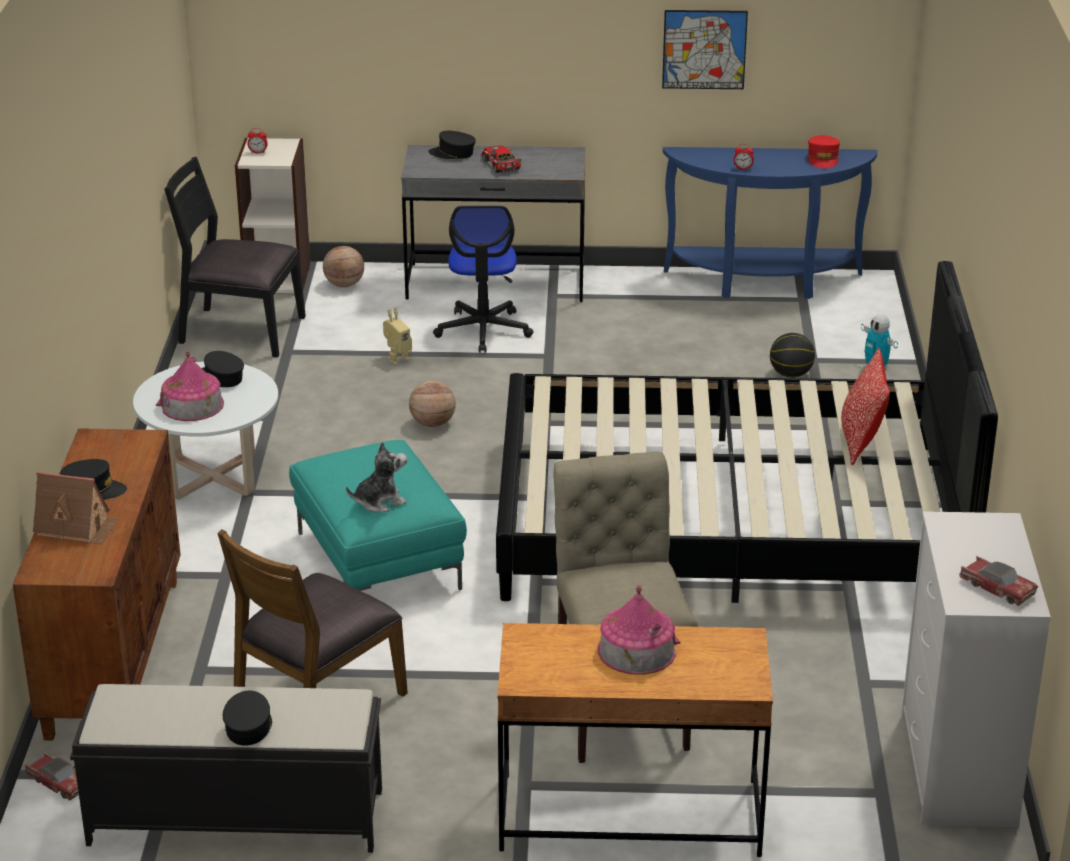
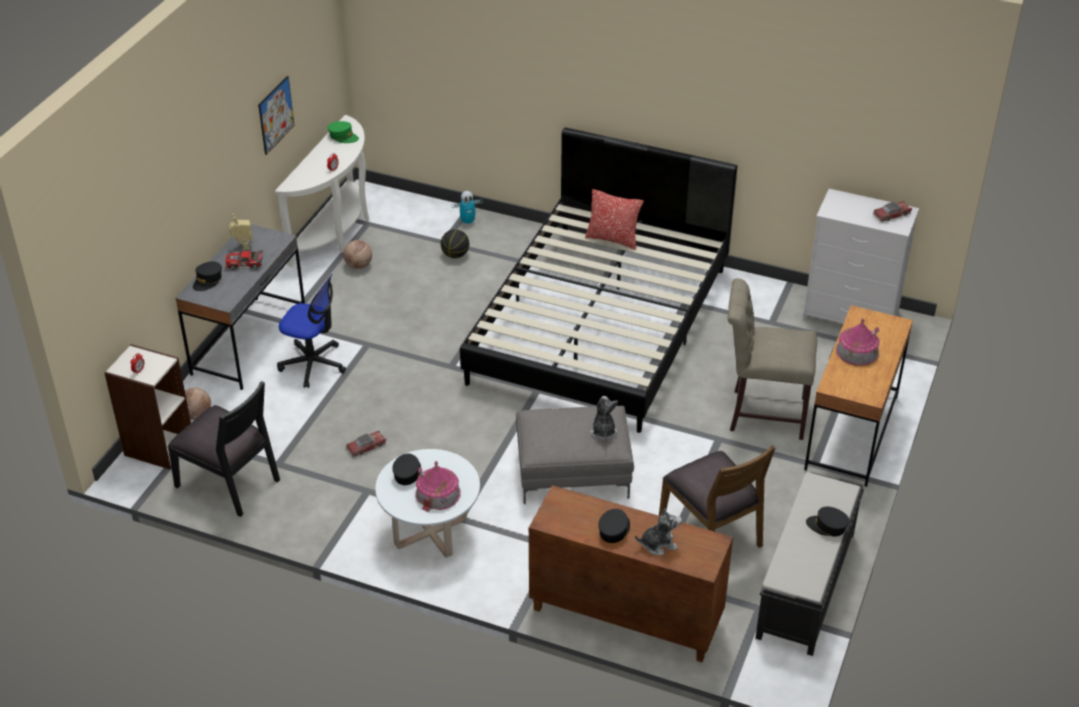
camera: 70 degrees left, 10 degrees up
toy car [25,752,79,800] -> toy car moved to [346,431,386,457]
toy house [33,471,119,544] -> plush toy [635,508,682,555]
black chair [165,157,306,358] -> black chair turned 90 degrees counterclockwise [167,381,280,517]
black cap [202,351,244,387] -> black cap turned 135 degrees clockwise [392,453,421,485]
turquoise ottoman [289,440,467,591] -> grey ottoman [516,406,634,504]
toy robot [383,307,412,365] -> toy robot moved to [229,214,253,250]
basketball [409,381,456,427] -> basketball moved to [343,240,372,269]
blue console table [663,147,878,299] -> white console table [275,115,369,267]
red cap [808,135,840,169] -> green cap [328,121,359,143]

